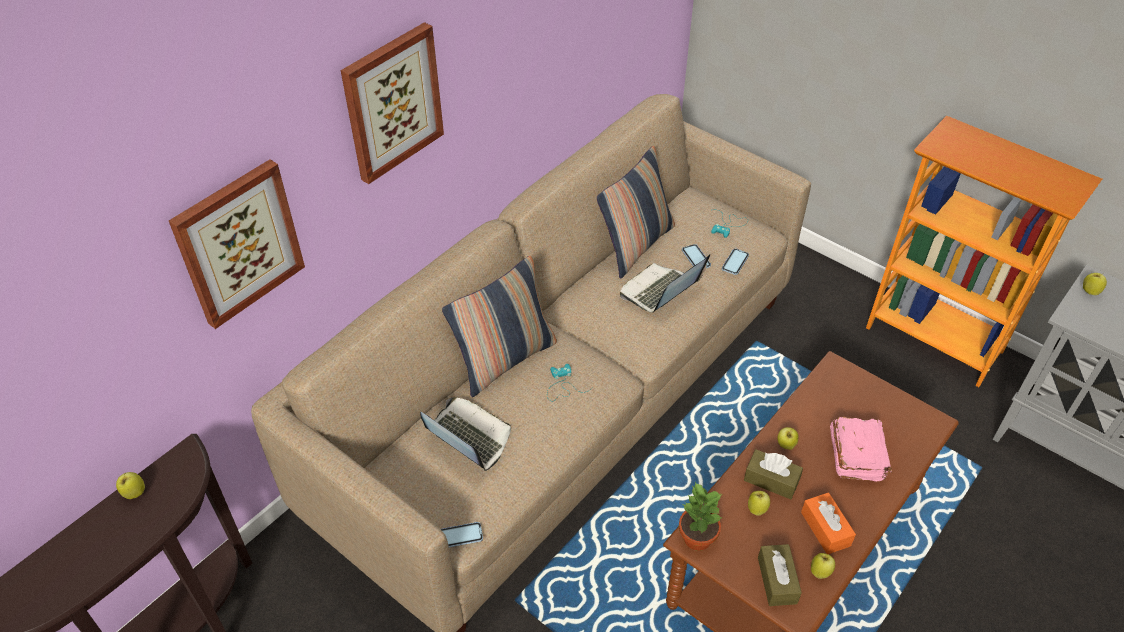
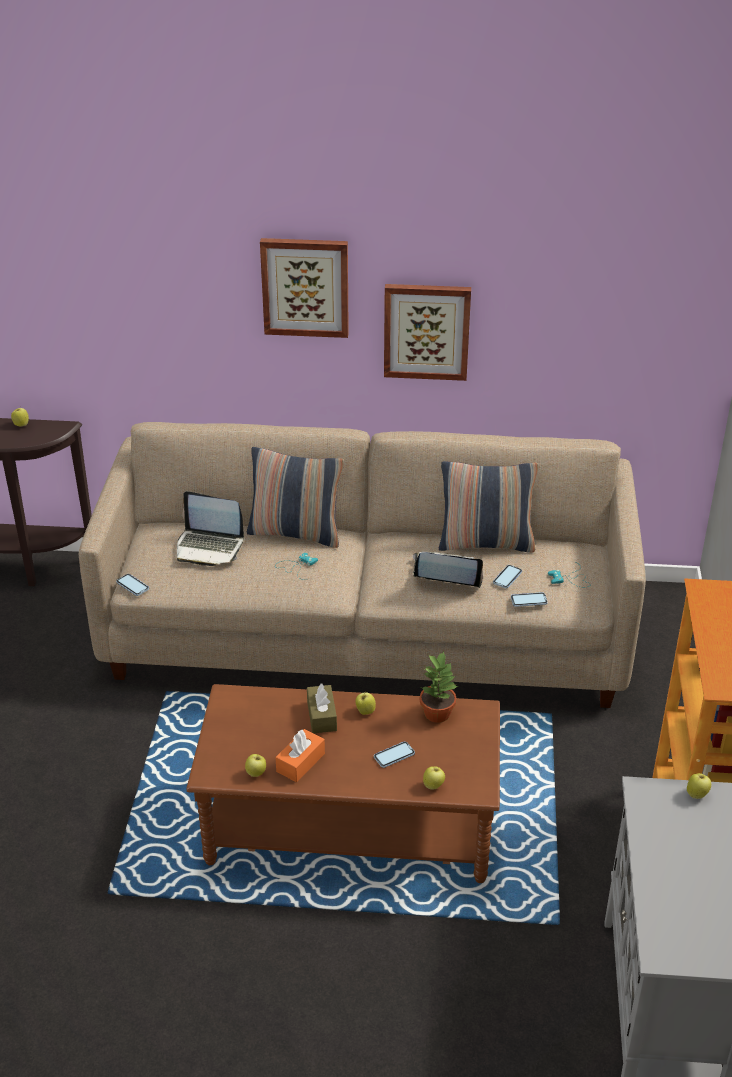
camera: 55 degrees right, 10 degrees down
picture [169,159,305,329] -> picture moved to [384,284,471,381]
laptop [420,398,511,471] -> laptop turned 105 degrees clockwise [177,491,244,566]
potted plant [679,482,723,551] -> potted plant moved to [420,652,458,723]
apple [748,491,770,516] -> apple moved to [423,766,445,790]
brown tissue box [758,544,802,606] -> none
pink book [830,417,892,481] -> phone [374,741,415,768]

